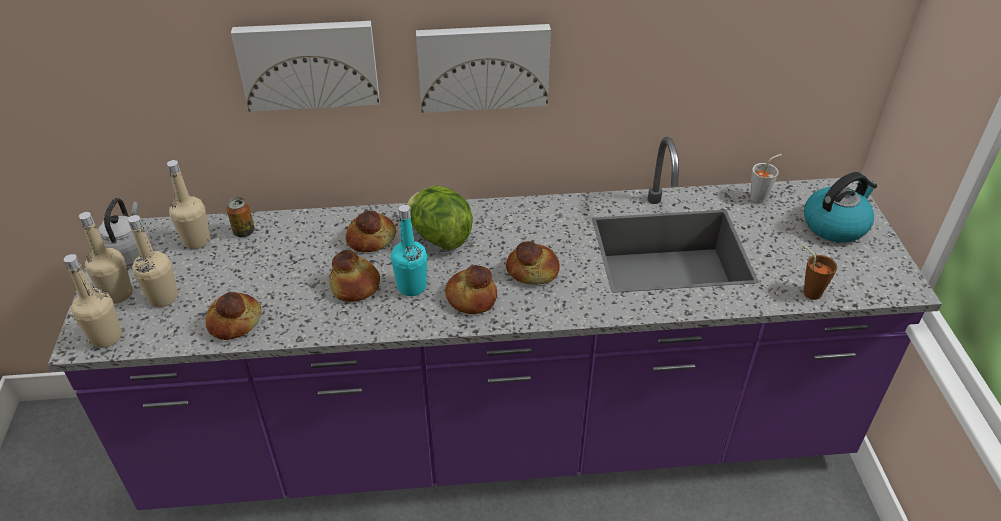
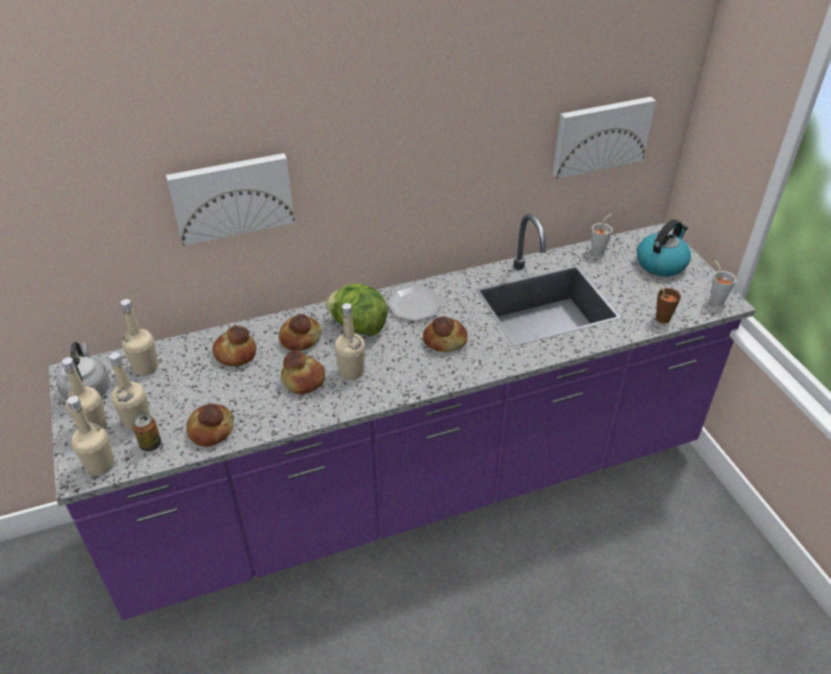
camera: 15 degrees left, 0 degrees up
can [226,197,255,237] -> can moved to [132,413,161,451]
turquoise bottle [391,205,427,296] -> beige bottle [334,303,365,380]
picture [416,24,551,113] -> picture moved to [553,97,656,179]
bread [445,265,497,314] -> bread moved to [212,326,256,366]
none -> plate [387,285,442,321]
none -> grey cup [710,260,736,306]

